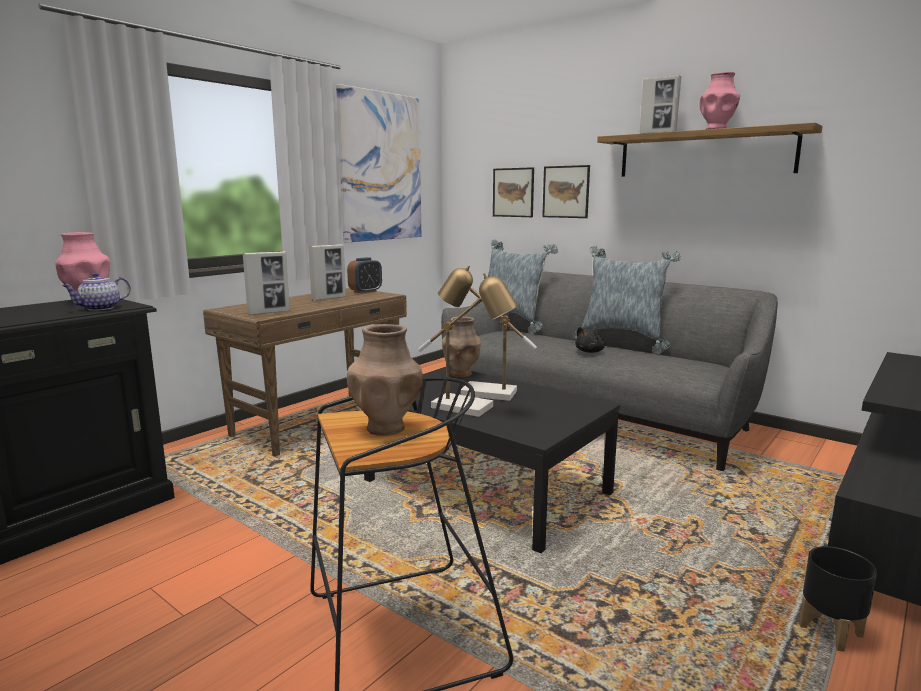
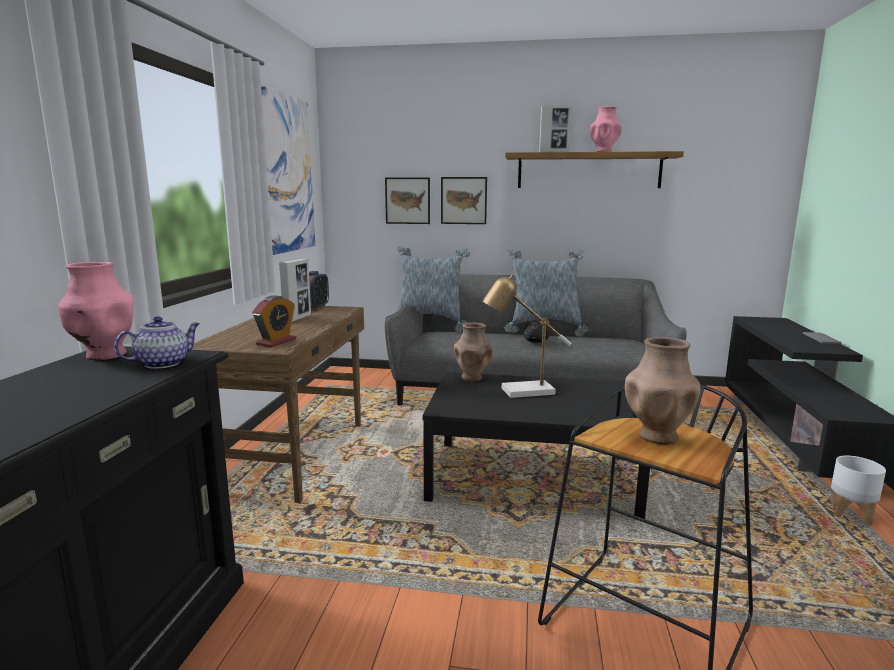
camera: 30 degrees left, 0 degrees up
teapot [62,273,131,310] -> teapot turned 150 degrees counterclockwise [114,317,200,369]
picture frame [243,251,290,315] -> alarm clock [252,295,296,347]
table lamp [418,273,518,417] -> none
black planter [799,546,877,652] -> white planter [831,456,886,525]

